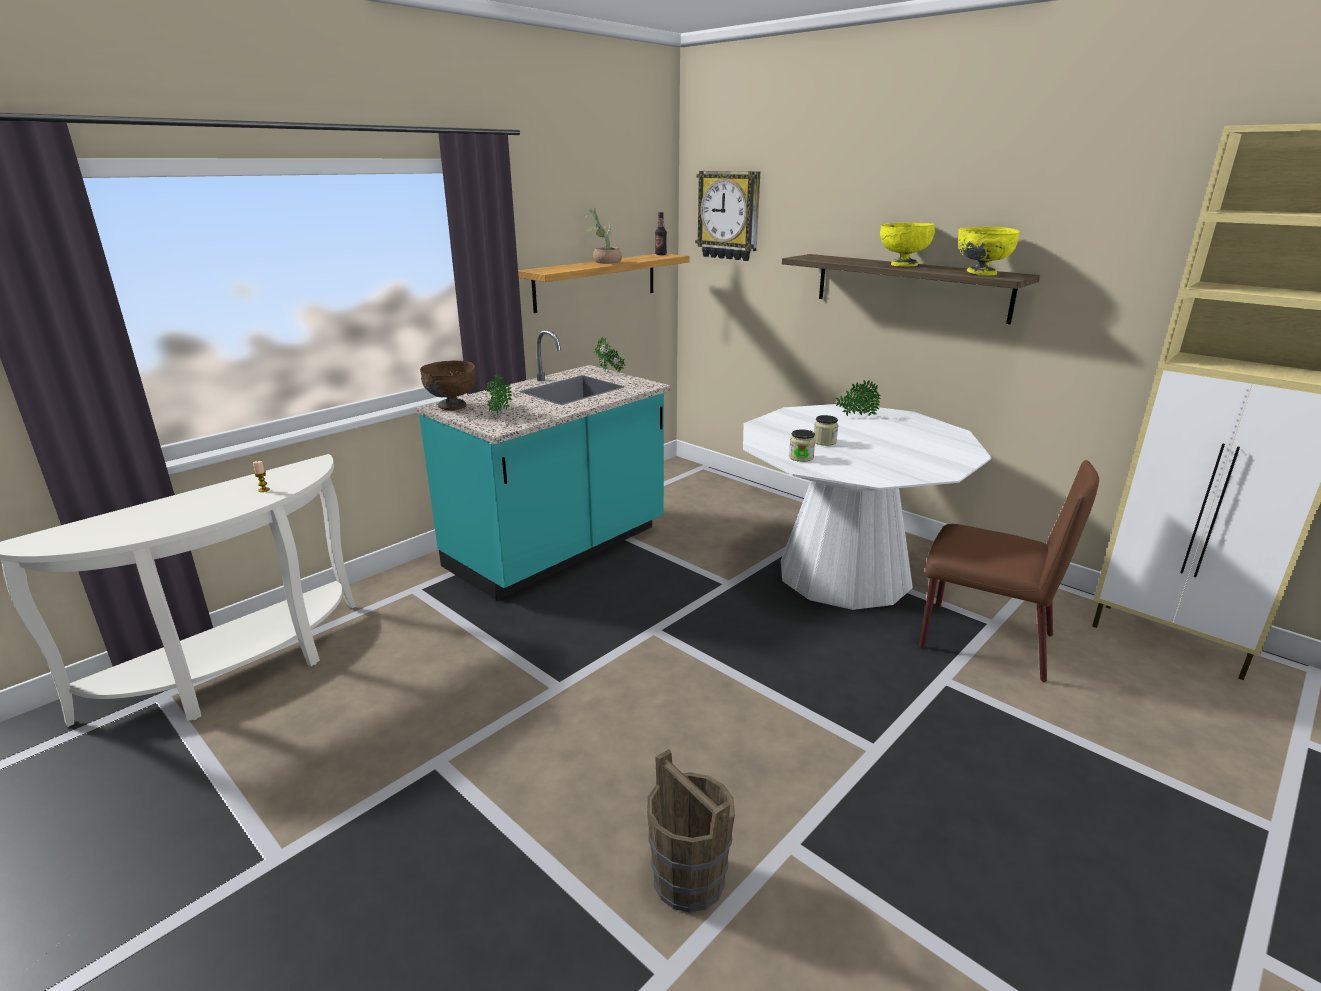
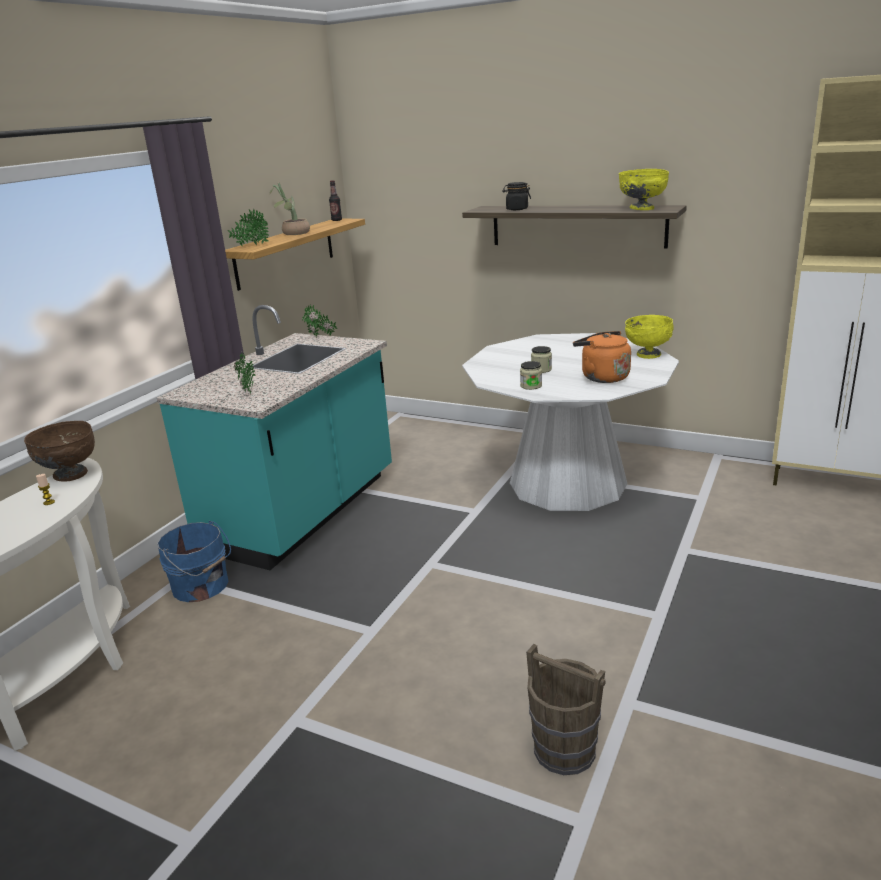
camera: 15 degrees left, 0 degrees up
brown bowl [420,360,476,410] -> brown bowl moved to [24,421,95,482]
wall clock [695,171,760,261] -> none
potted plant [836,380,881,416] -> potted plant moved to [228,209,269,247]
yellow bowl [880,223,935,267] -> yellow bowl moved to [625,315,674,359]
brown chair [919,460,1099,682] -> none
none -> blue bucket [157,521,231,602]
none -> black jar [502,182,531,210]
none -> orange kettle [573,331,631,383]

